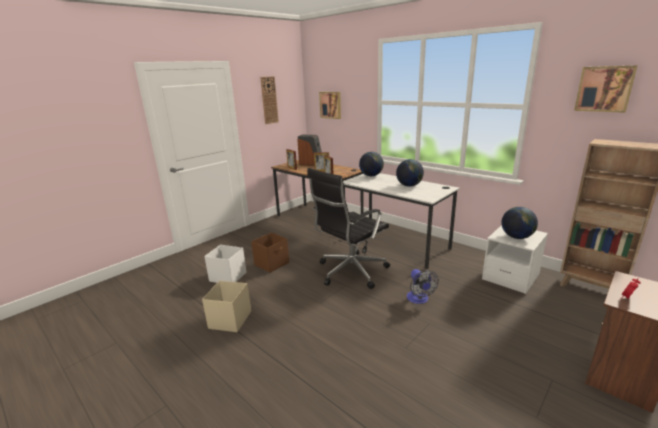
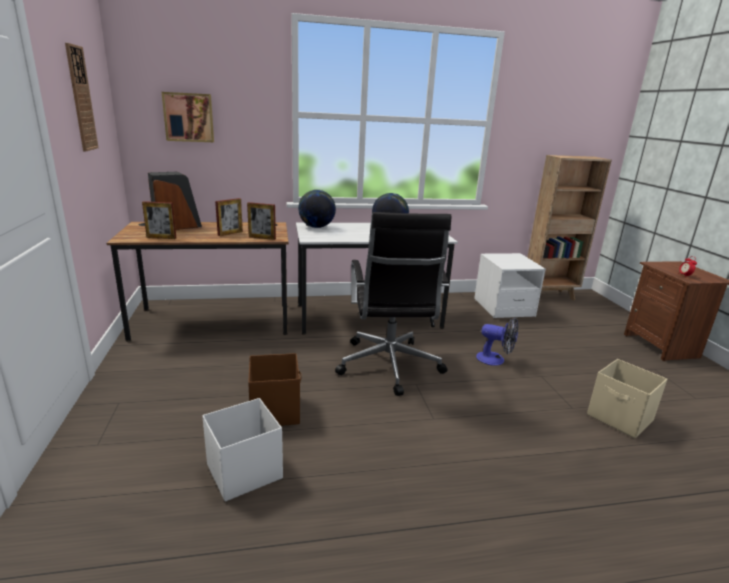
camera: 55 degrees left, 0 degrees up
beige storage box [202,281,251,332] -> beige storage box moved to [587,359,667,438]
globe [501,207,538,239] -> none
picture [574,65,638,113] -> none

